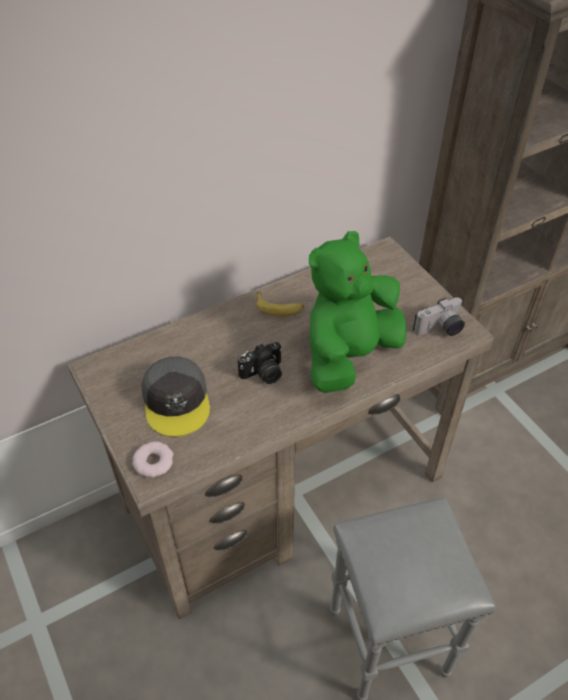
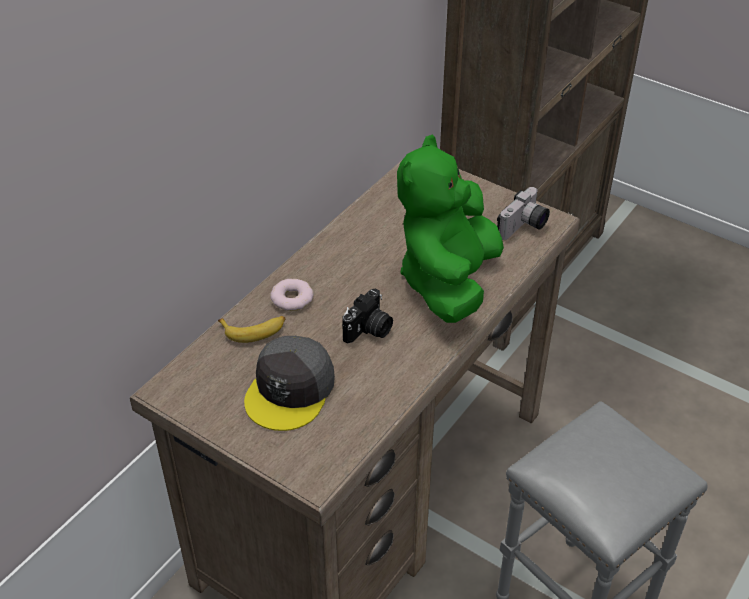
camera: 25 degrees left, 5 degrees down
donut [132,441,173,478] -> donut moved to [270,279,314,311]
grey cap [141,356,210,437] -> grey cap turned 60 degrees clockwise [244,336,335,431]
banana [256,292,304,316] -> banana moved to [218,316,285,343]

